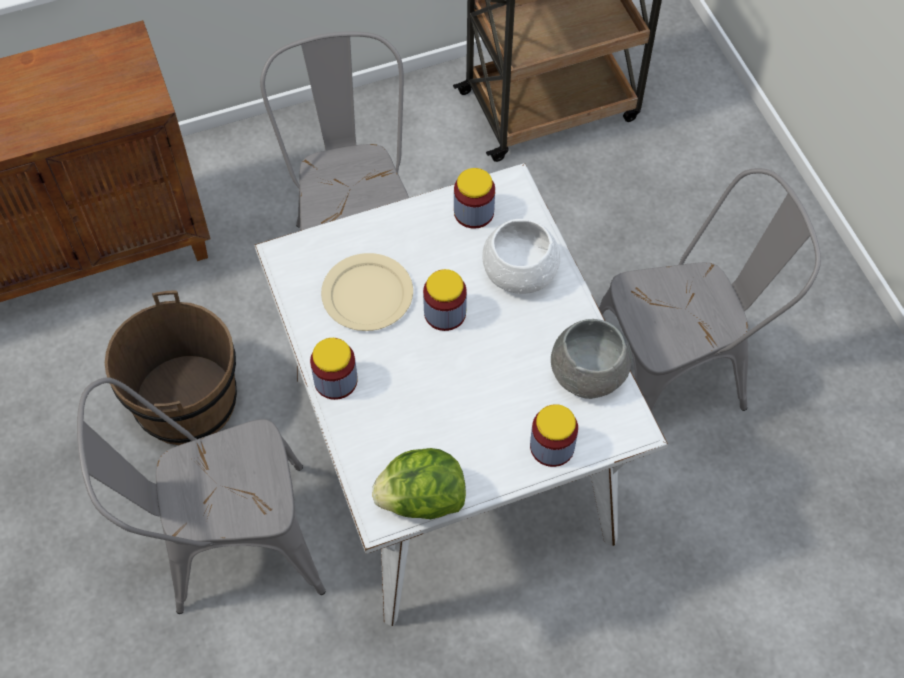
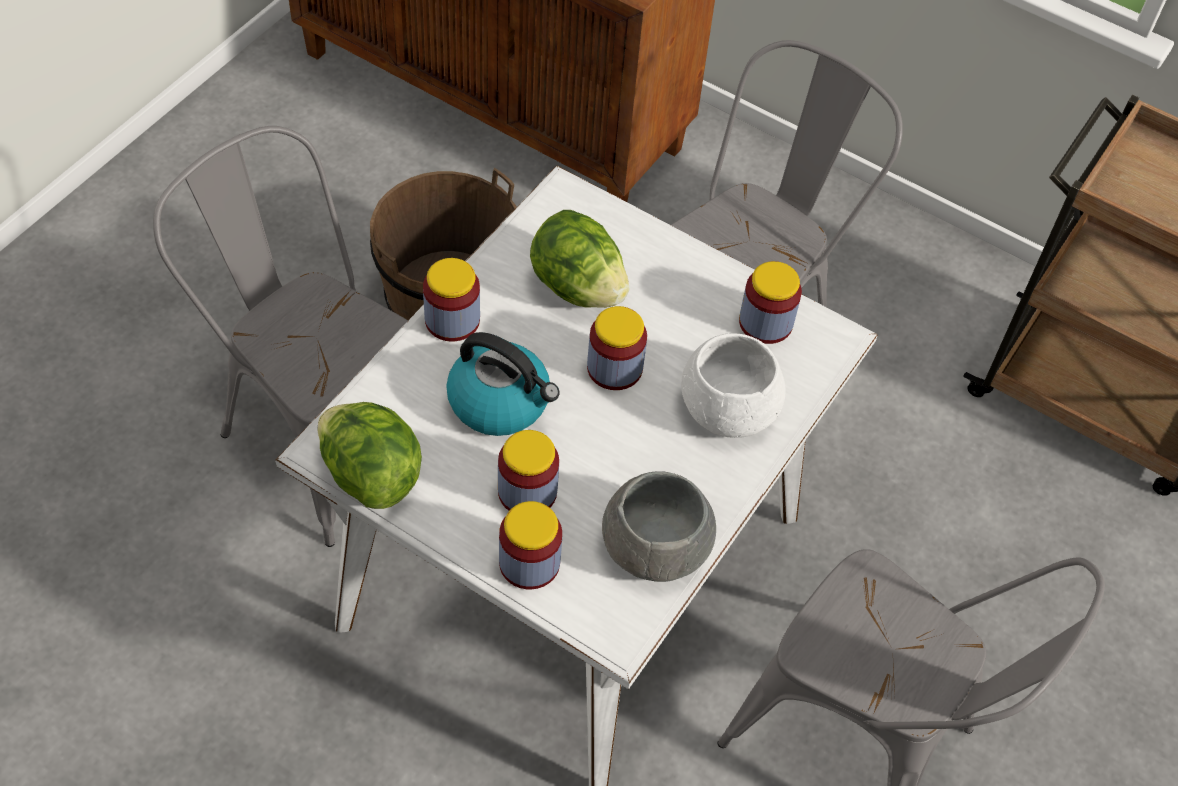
camera: 50 degrees right, 5 degrees down
beige plate [321,253,413,331] -> lettuce [530,210,629,308]
none -> kettle [446,332,560,436]
none -> jar [498,430,559,511]

